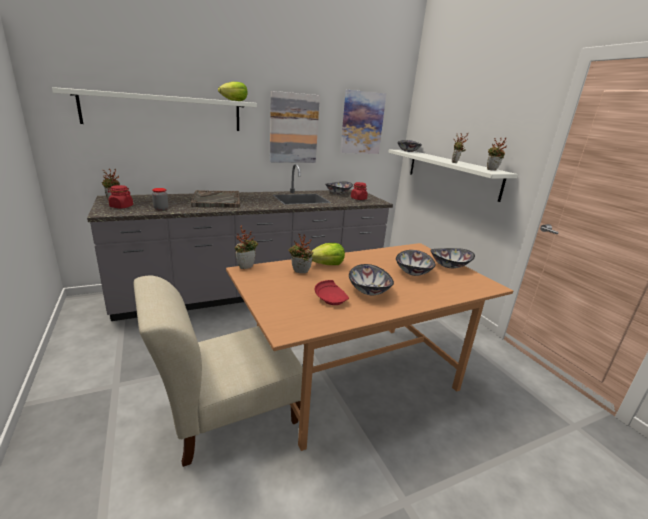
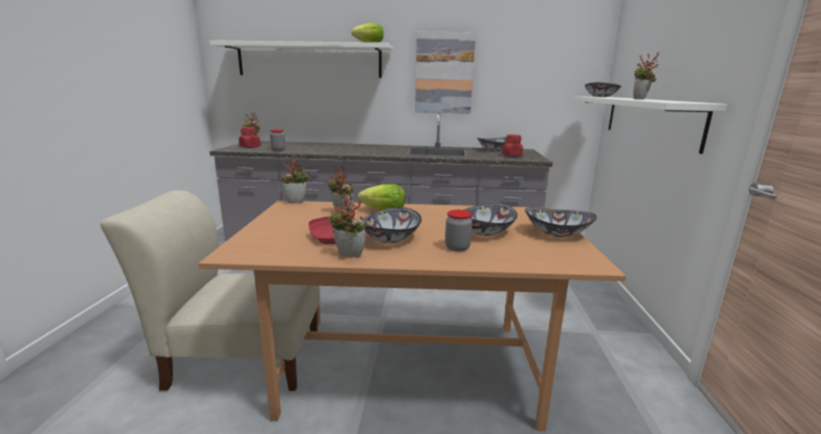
camera: 30 degrees right, 5 degrees down
grey tray [191,190,240,208] -> none
picture [340,90,386,154] -> none
potted plant [487,137,507,170] -> potted plant moved to [328,193,366,257]
none -> jar [445,210,472,252]

